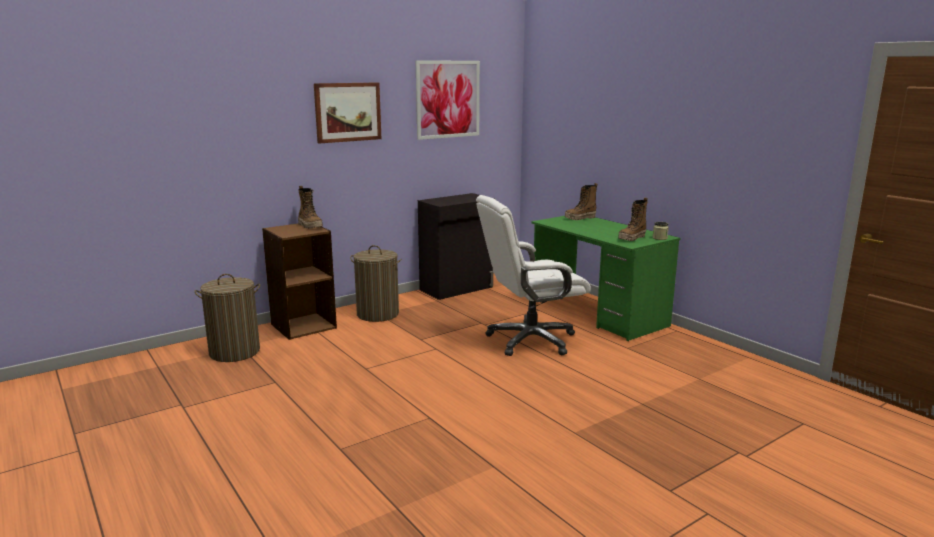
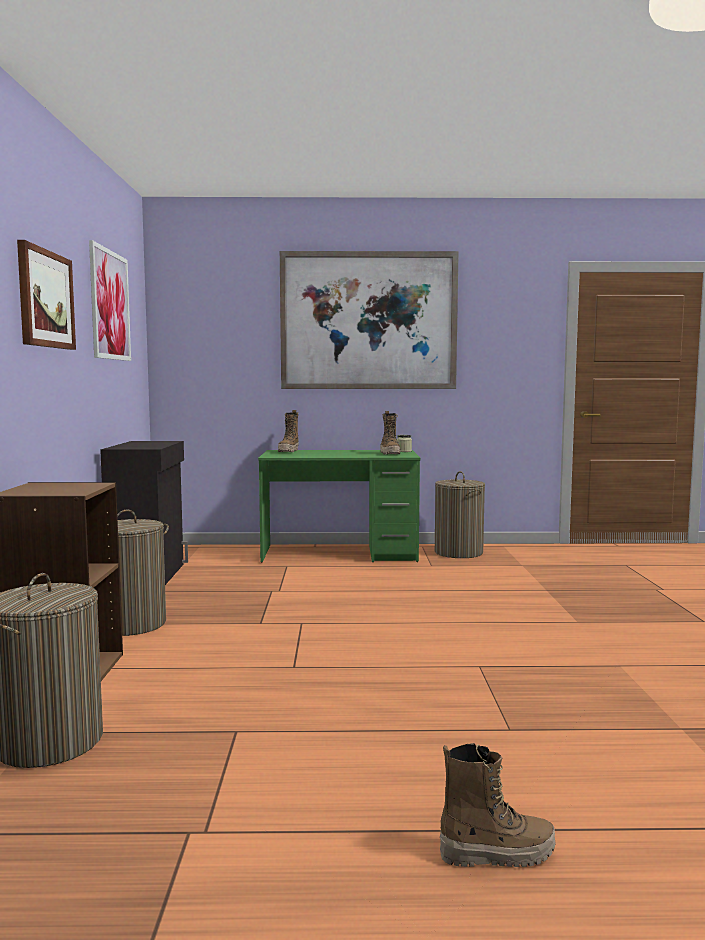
camera: 55 degrees left, 10 degrees down
boot [298,186,323,229] -> boot moved to [440,743,556,867]
white office chair [476,195,591,356] -> none
none -> picture [280,251,459,389]
none -> laundry basket [435,471,485,558]

